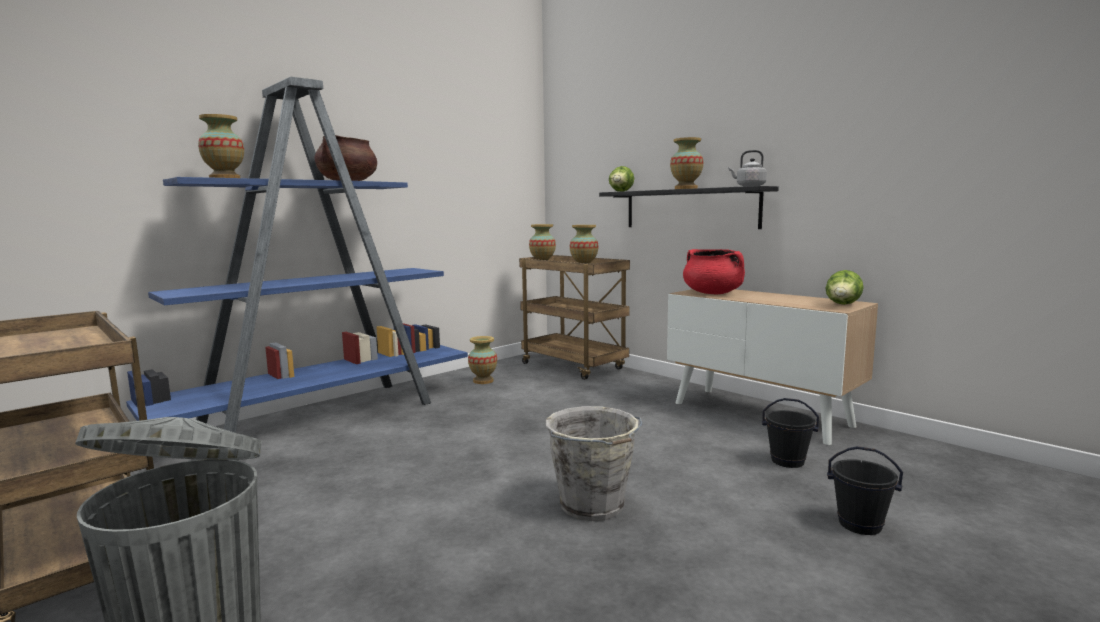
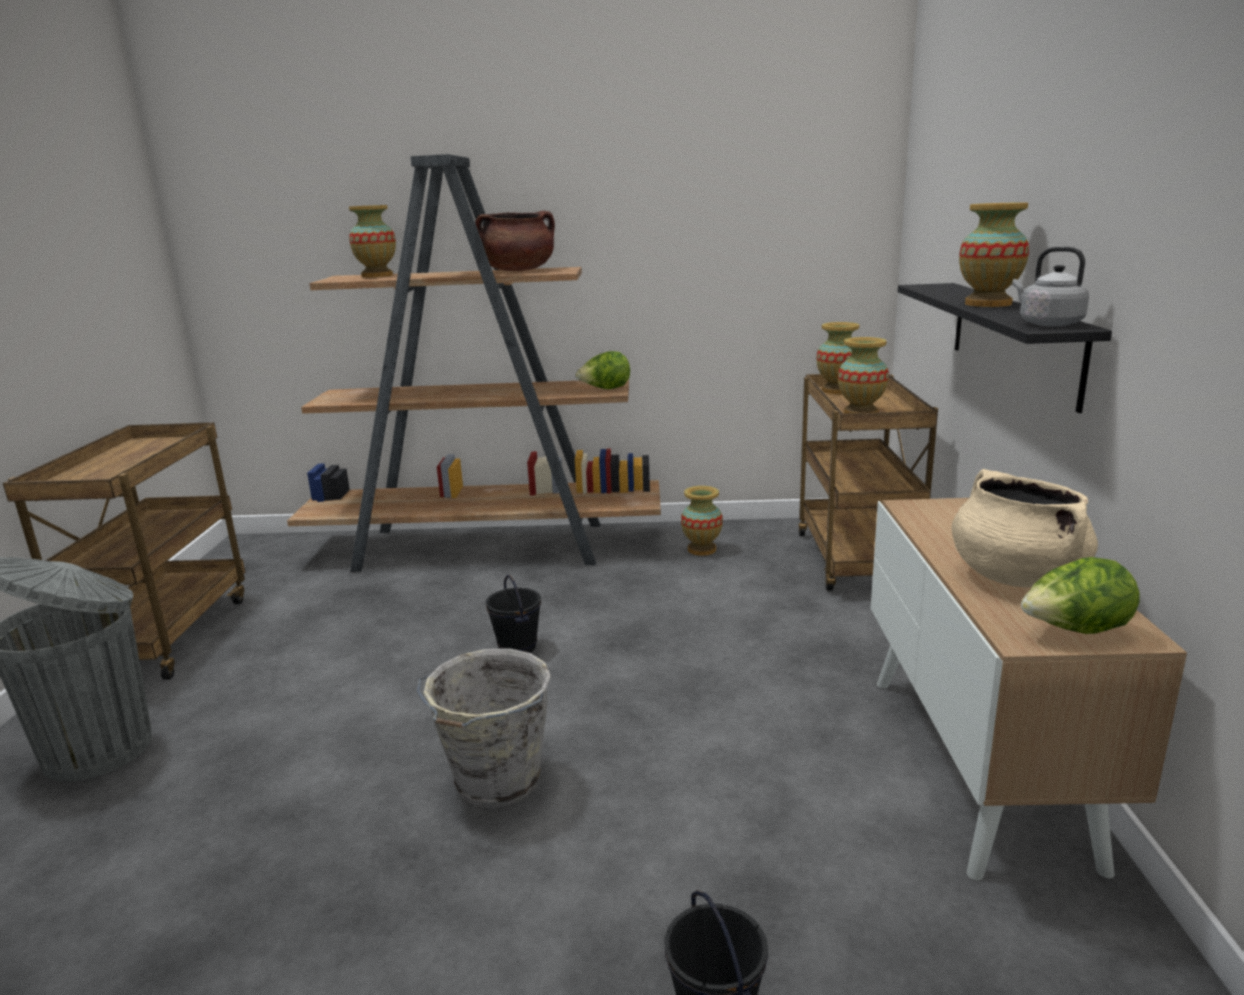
camera: 45 degrees right, 10 degrees up
blue bookcase [126,77,468,433] -> brown bookcase [287,154,661,572]
lettuce [609,166,634,192] -> lettuce moved to [576,351,630,389]
red cooking pot [683,249,745,294] -> none
black bucket [762,398,819,468] -> black bucket moved to [486,575,541,653]
none -> beige cooking pot [952,469,1098,587]

